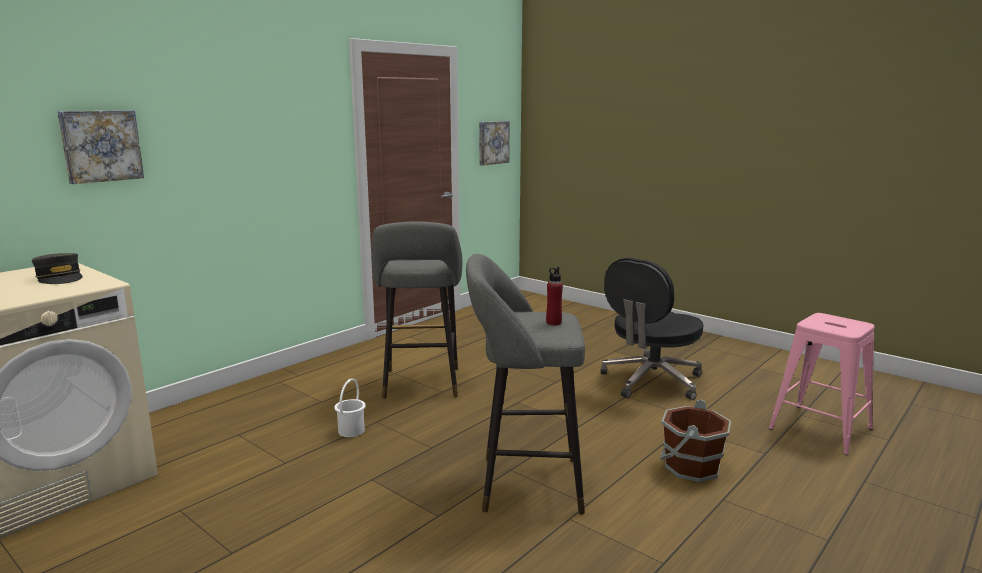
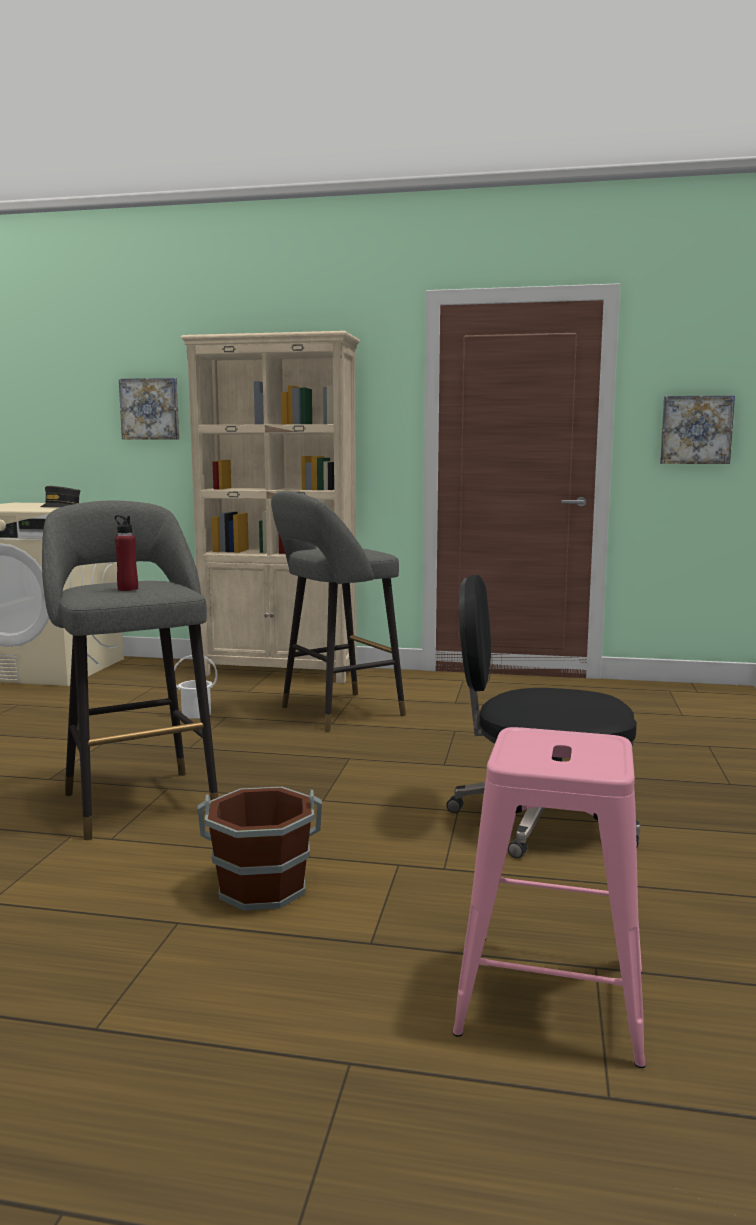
camera: 60 degrees right, 5 degrees down
none -> beige bookcase [180,331,360,683]

